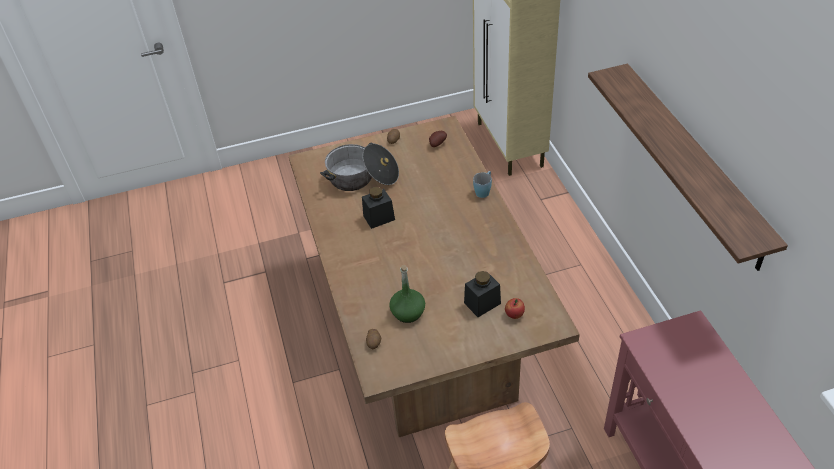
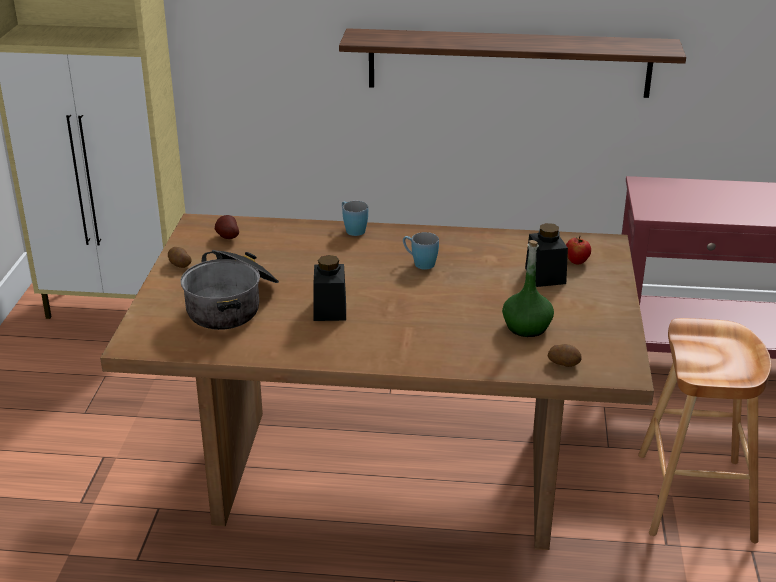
camera: 70 degrees left, 15 degrees down
none -> blue mug [403,232,439,270]

